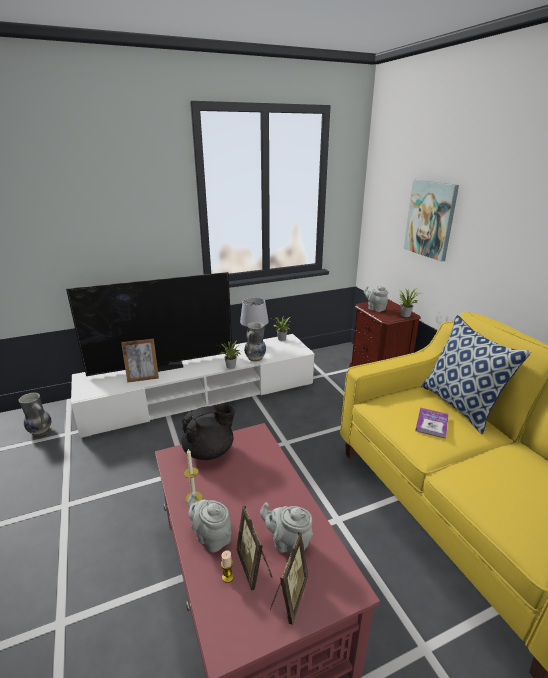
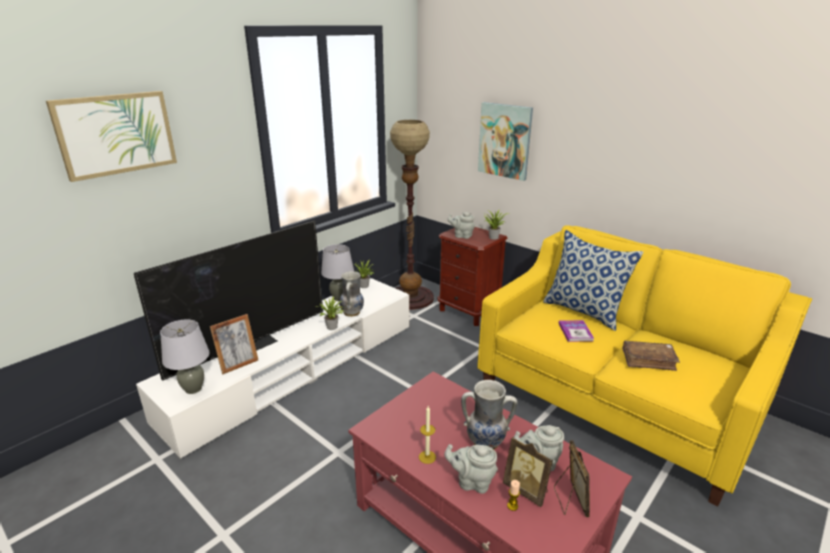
camera: 25 degrees left, 0 degrees up
vase [18,393,51,436] -> vase moved to [461,380,518,450]
black teapot [181,404,235,460] -> none
none -> picture [46,91,177,182]
none -> grey table lamp [160,319,209,394]
none -> floor lamp [390,120,434,310]
none -> brown book [622,341,680,371]

